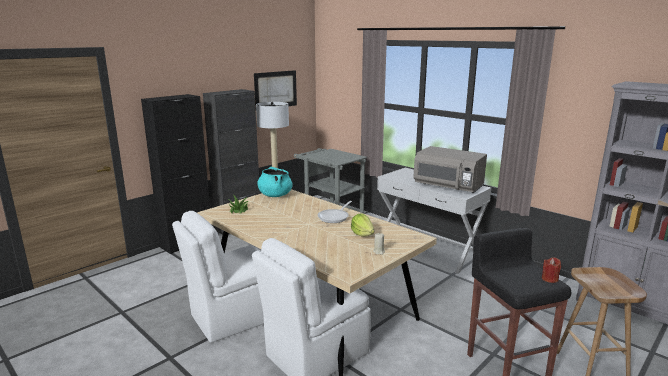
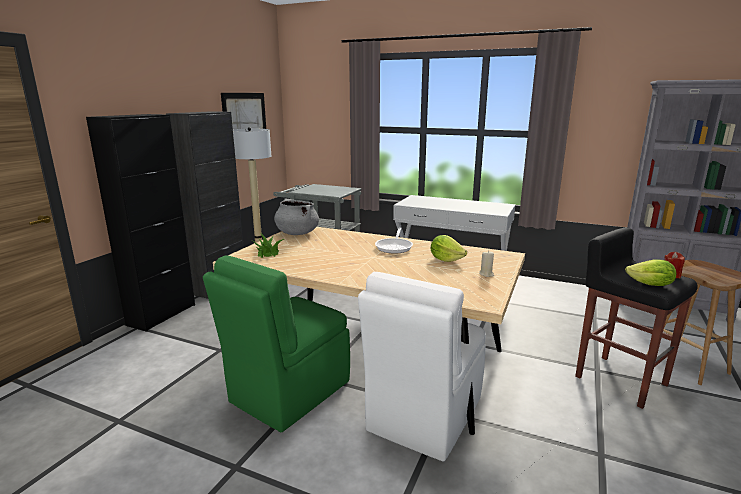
camera: 20 degrees left, 0 degrees up
white chair [172,211,264,343] -> green chair [203,255,350,432]
turquoise cooking pot [257,167,293,197] -> grey cooking pot [274,198,319,235]
grey microwave [414,146,487,193] -> none
none -> lettuce [625,260,676,286]

